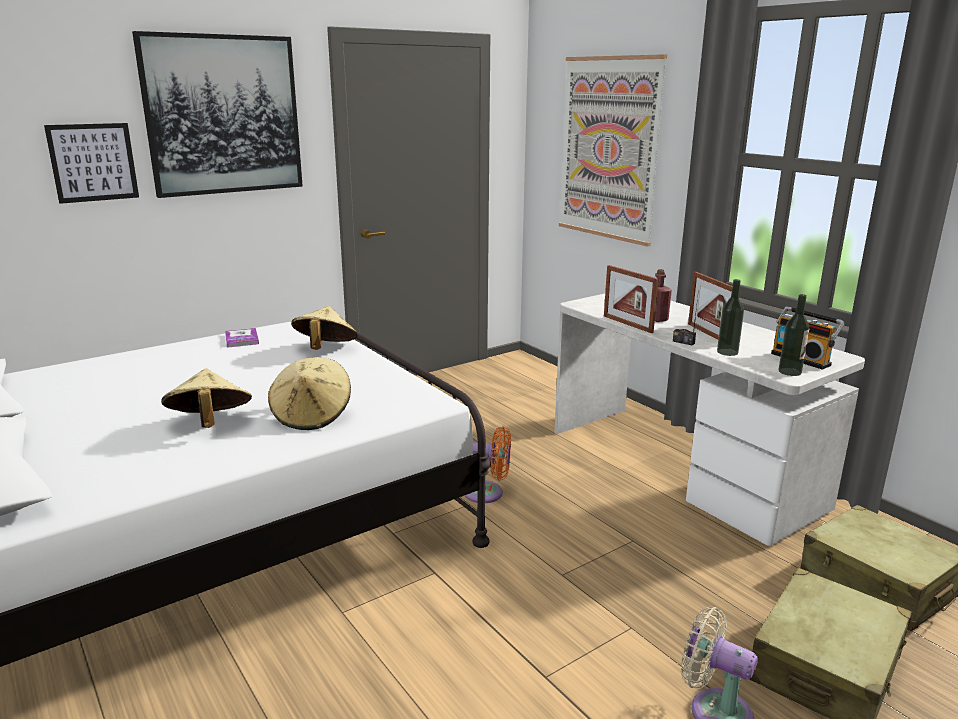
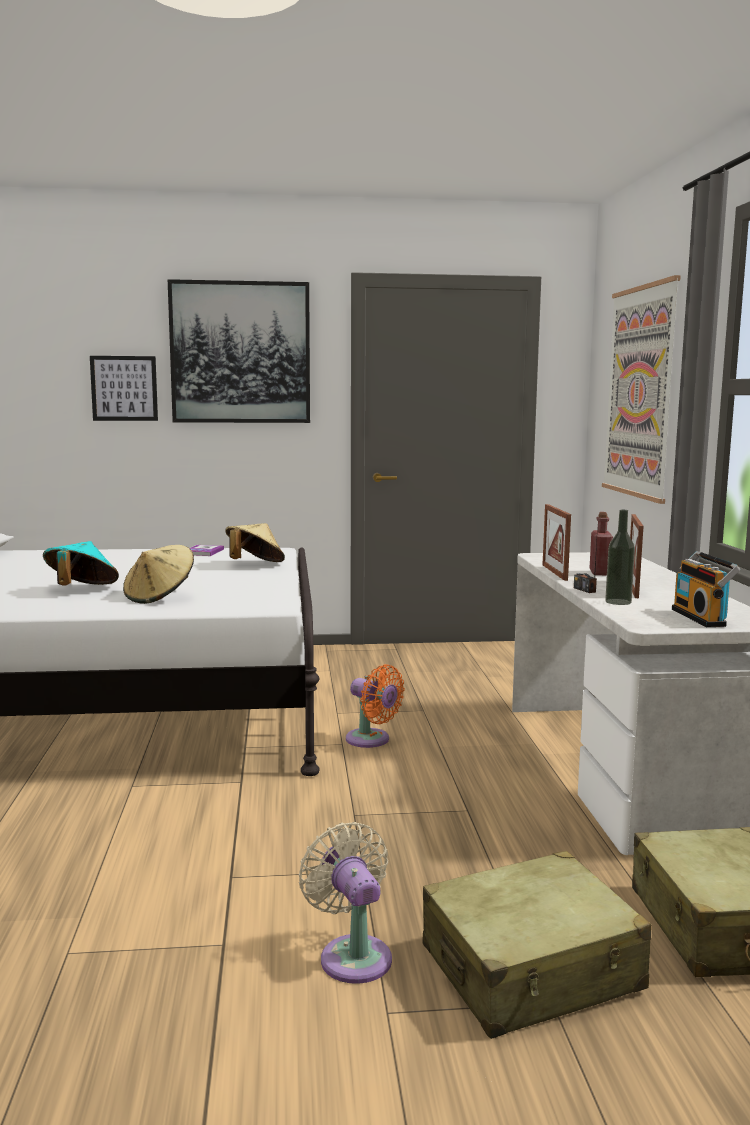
camera: 30 degrees right, 10 degrees down
beige hat [161,368,252,428] -> turquoise hat [43,541,119,586]
bottle [778,294,809,376] -> none

